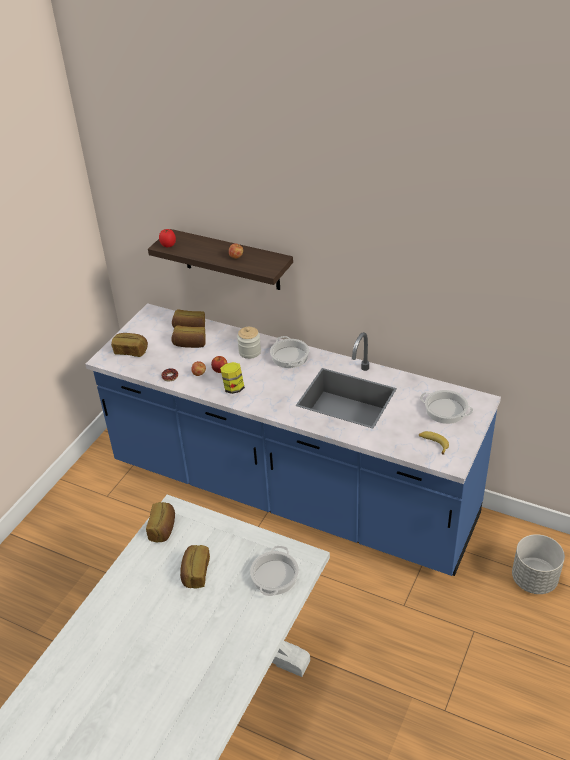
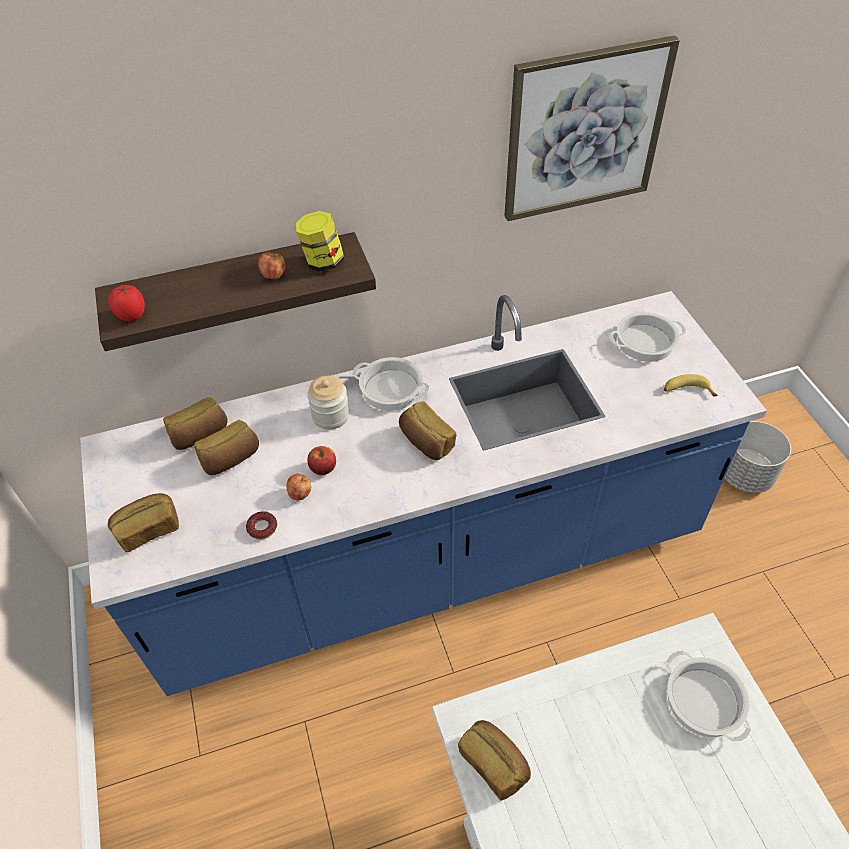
camera: 45 degrees left, 10 degrees up
bread [180,545,210,588] -> bread moved to [399,402,457,460]
jar [220,362,245,394] -> jar moved to [295,211,344,272]
none -> picture [504,35,680,221]

